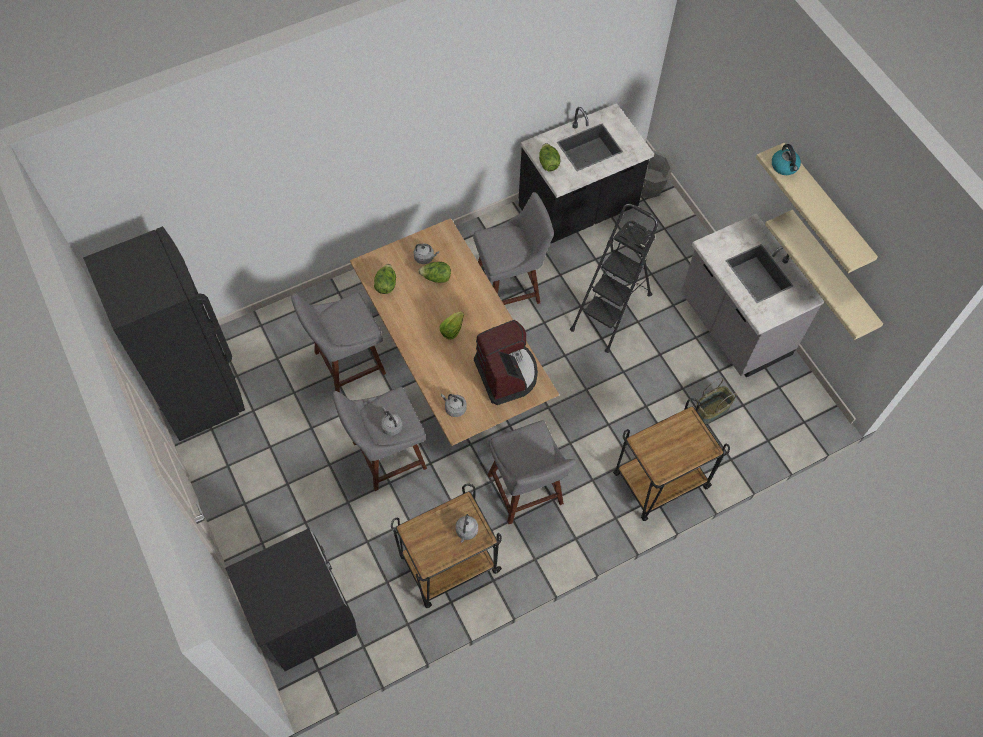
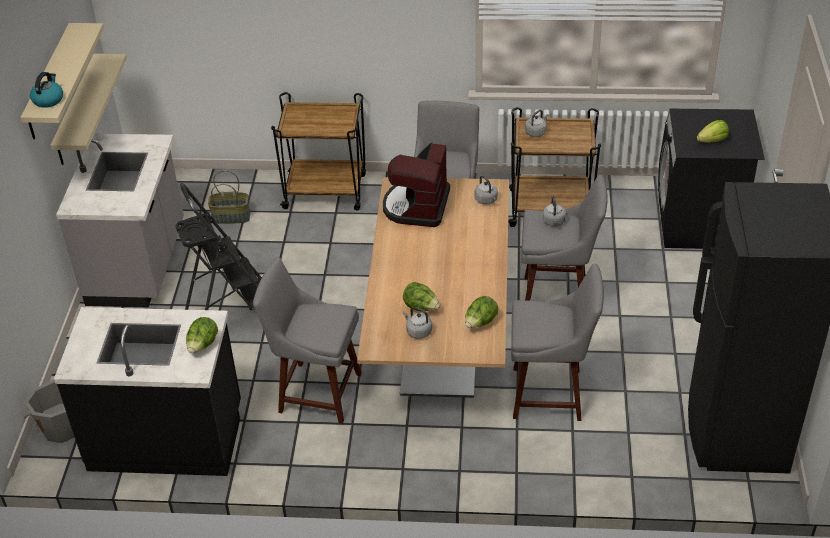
camera: 145 degrees left, 20 degrees down
lettuce [440,311,464,339] -> lettuce moved to [697,120,729,143]

